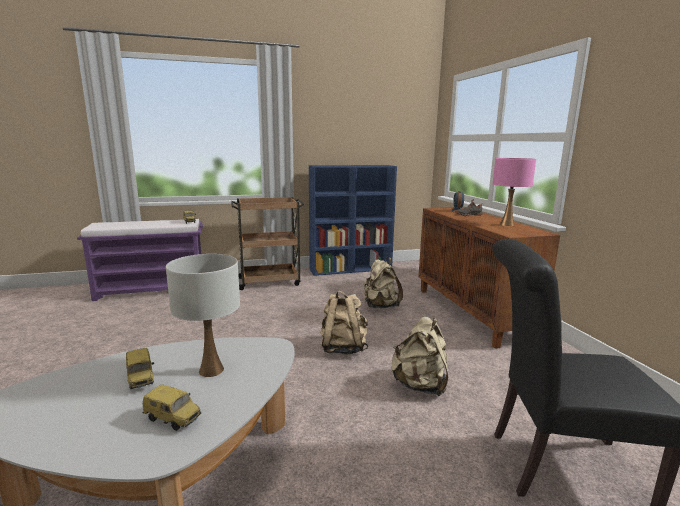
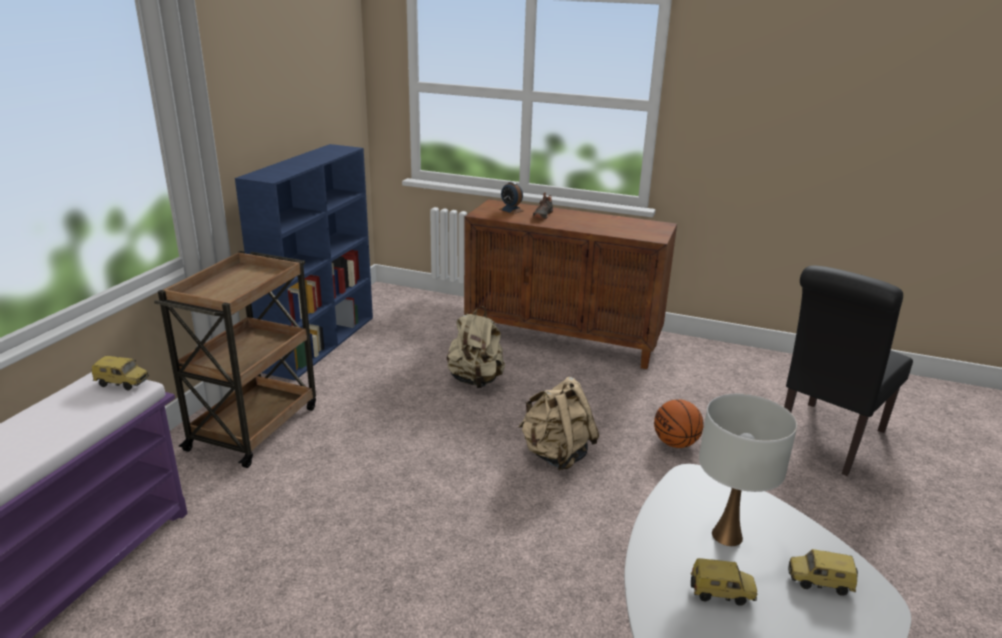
camera: 55 degrees left, 10 degrees up
toy car [143,384,201,431] -> toy car turned 135 degrees counterclockwise [788,549,858,596]
beige backpack [391,316,448,396] -> basketball [654,399,704,448]
pink table lamp [493,158,536,226] -> none

